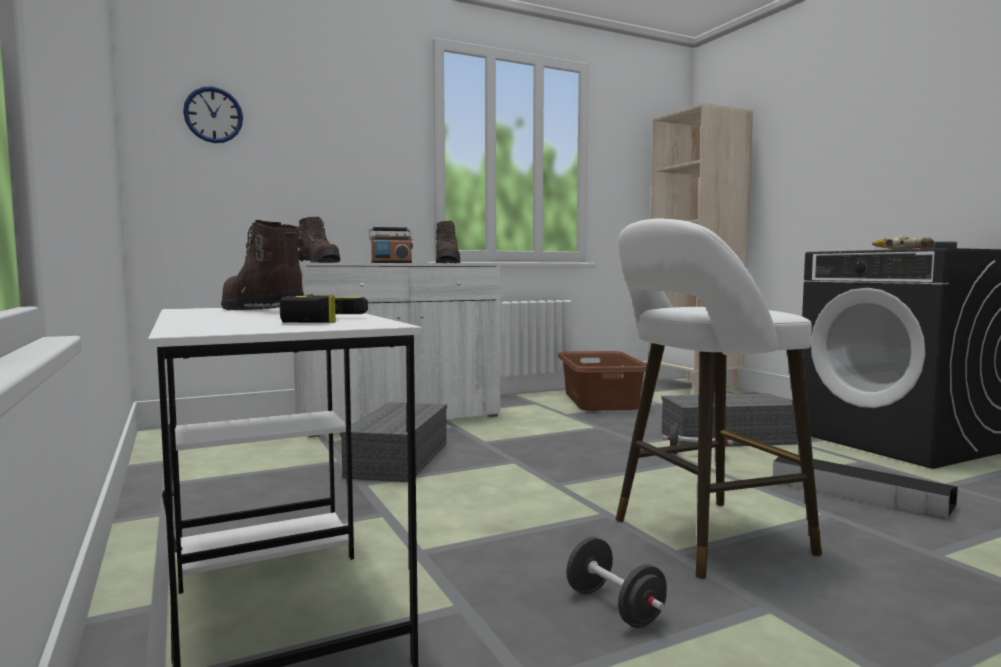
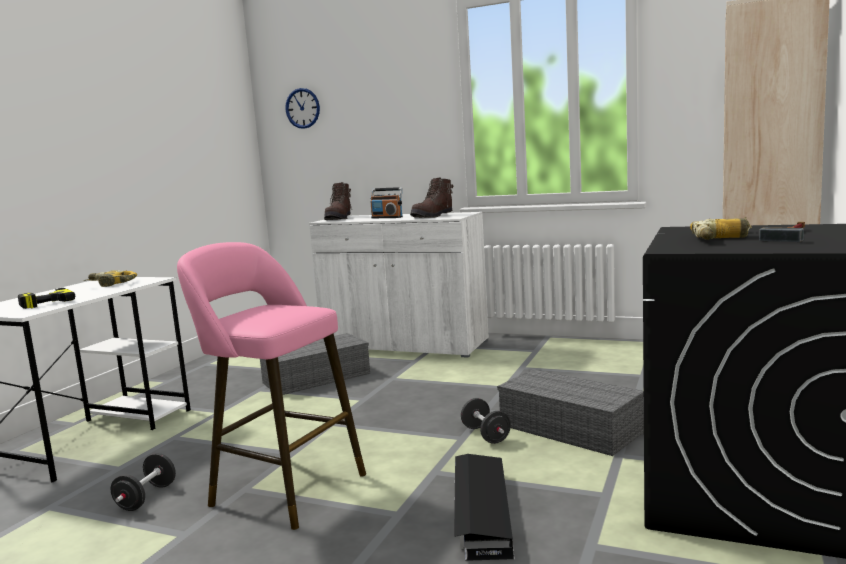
camera: 50 degrees right, 5 degrees up
brown boot [221,220,304,310] -> power drill [83,270,137,287]
brown laundry basket [558,351,647,411] -> none
white stool [616,218,822,579] -> pink stool [177,242,366,530]

